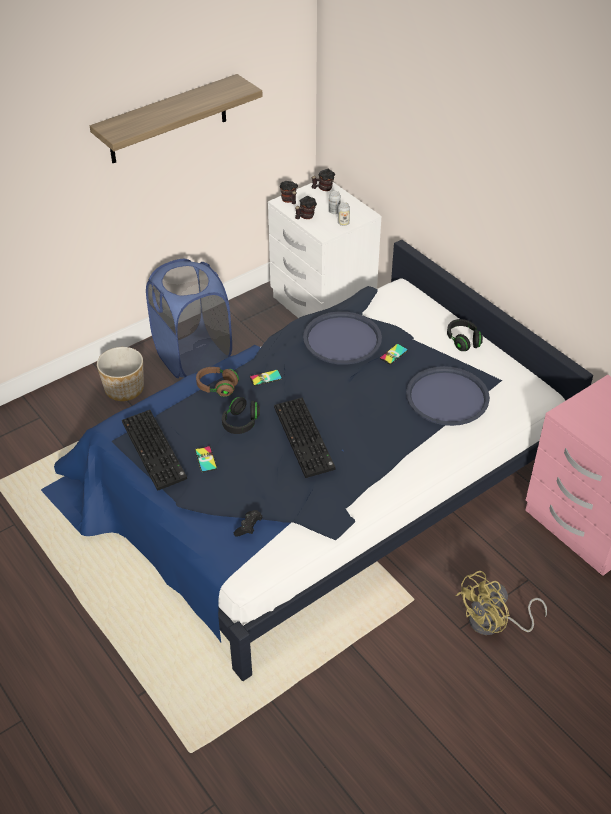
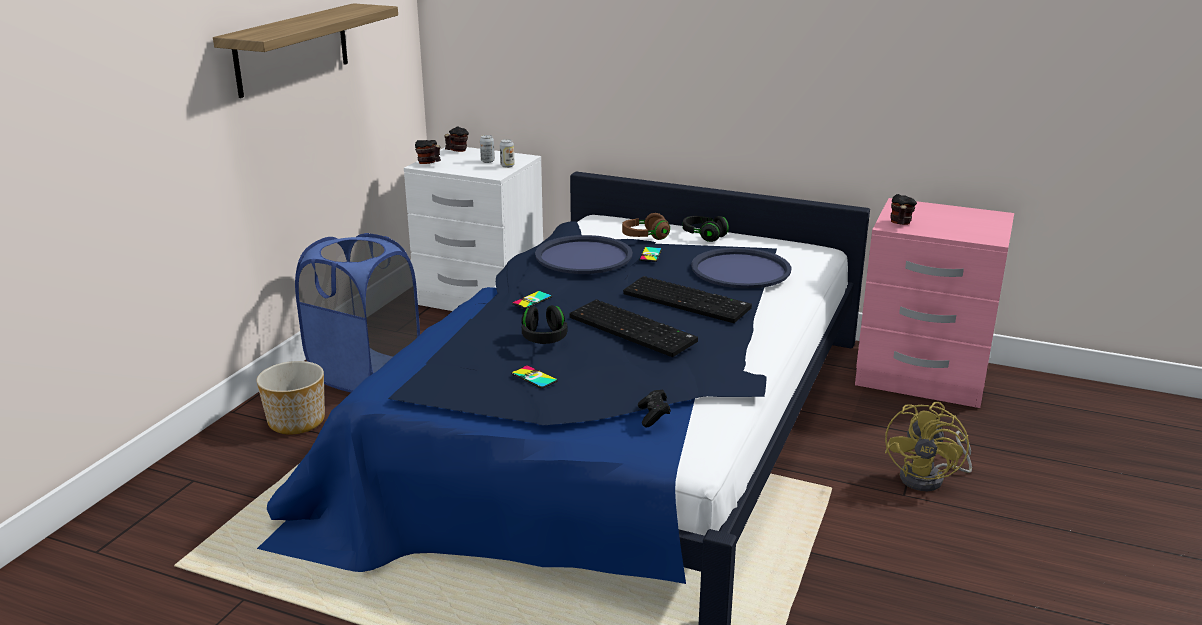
camera: 30 degrees left, 20 degrees down
keyboard [122,410,187,491] -> keyboard moved to [623,276,752,323]
brown headphones [196,367,239,397] -> brown headphones moved to [622,213,670,240]
mug [295,196,317,219] -> mug moved to [890,194,917,225]

